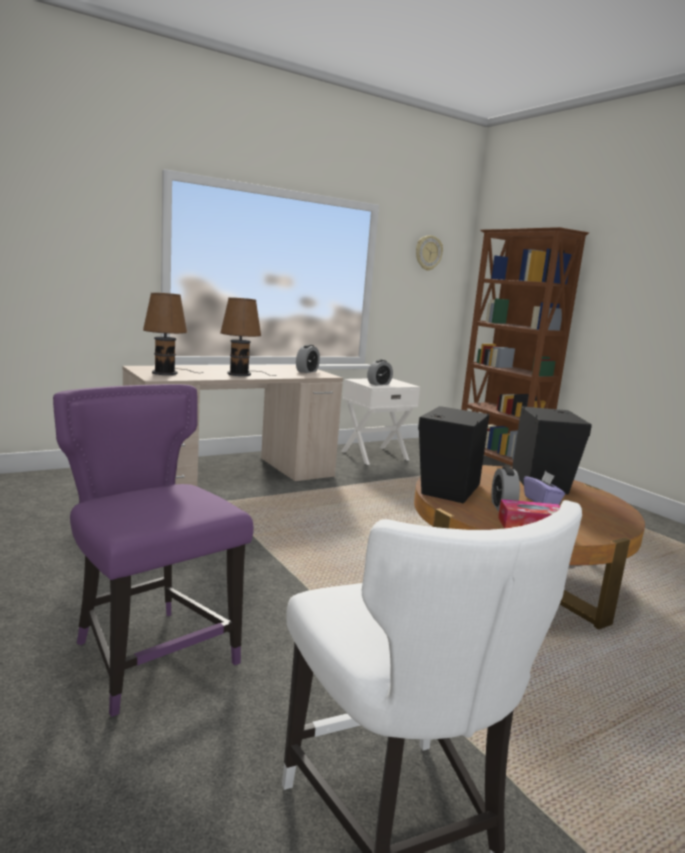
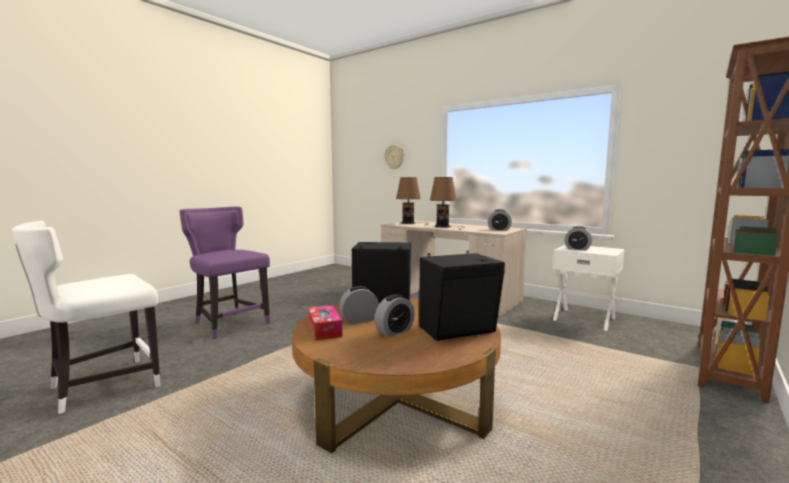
camera: 70 degrees right, 5 degrees down
purple chair [53,384,254,717] -> purple chair turned 75 degrees counterclockwise [180,206,270,339]
wall clock [416,235,443,271] -> wall clock moved to [385,145,404,169]
purple tissue box [524,471,565,504] -> alarm clock [375,294,415,337]

